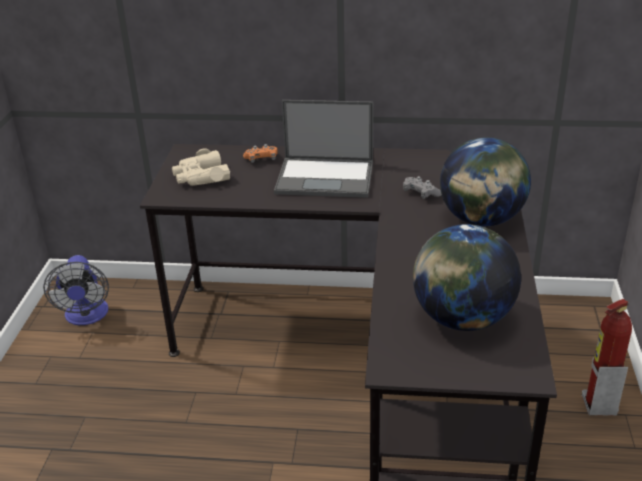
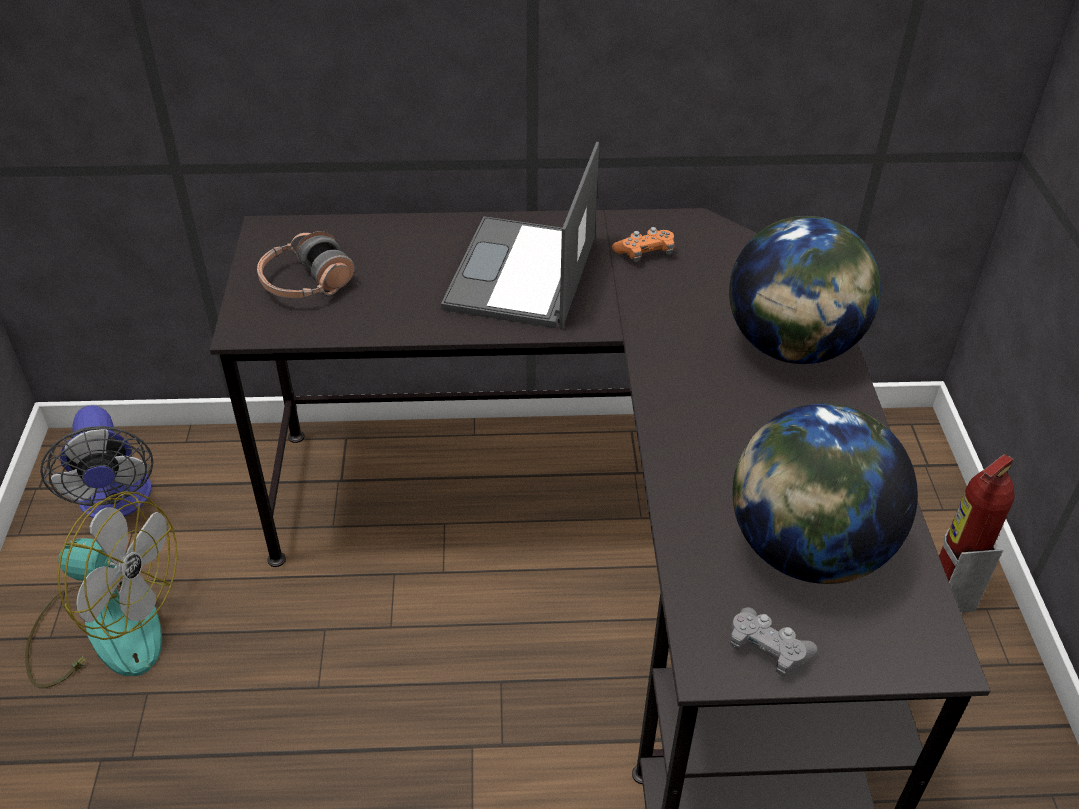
camera: 10 degrees left, 10 degrees up
beige binoculars [172,148,230,186] -> headphones [257,231,355,298]
orange game controller [243,144,278,163] -> orange game controller moved to [612,227,674,262]
laptop [274,100,373,198] -> laptop turned 105 degrees clockwise [441,142,599,329]
grey game controller [403,176,442,199] -> grey game controller moved to [730,607,818,676]
none -> fan [25,491,177,688]

